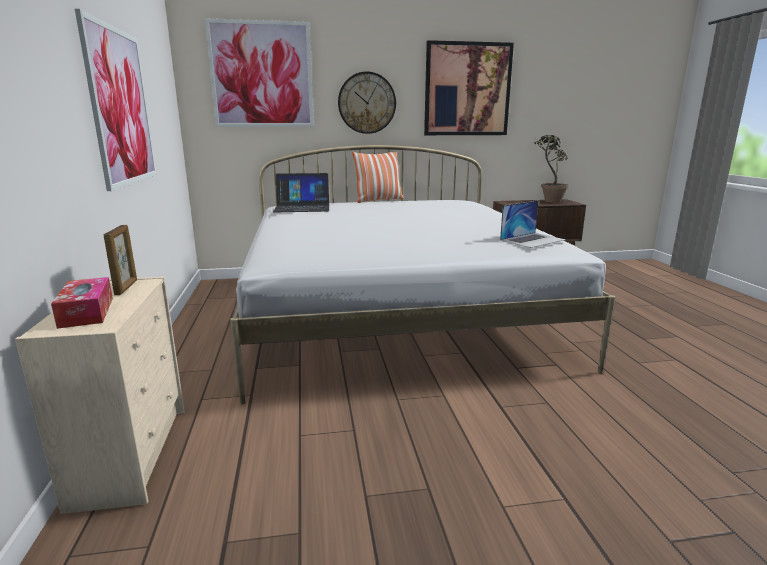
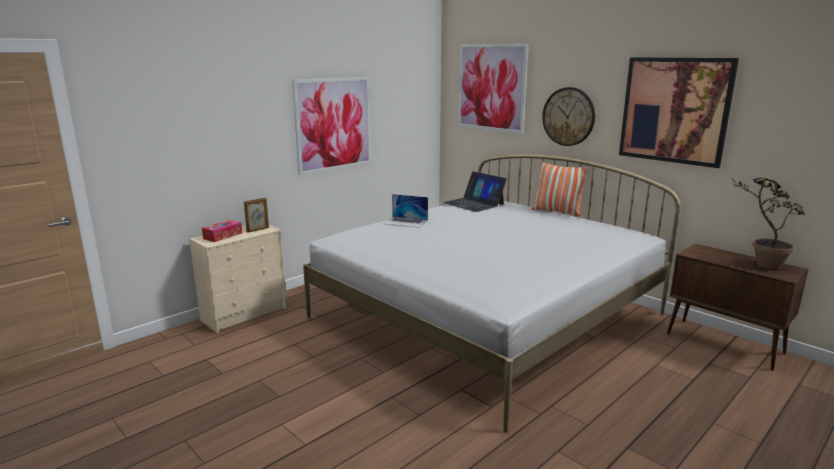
camera: 55 degrees right, 0 degrees up
laptop [500,200,566,248] -> laptop moved to [383,194,428,228]

